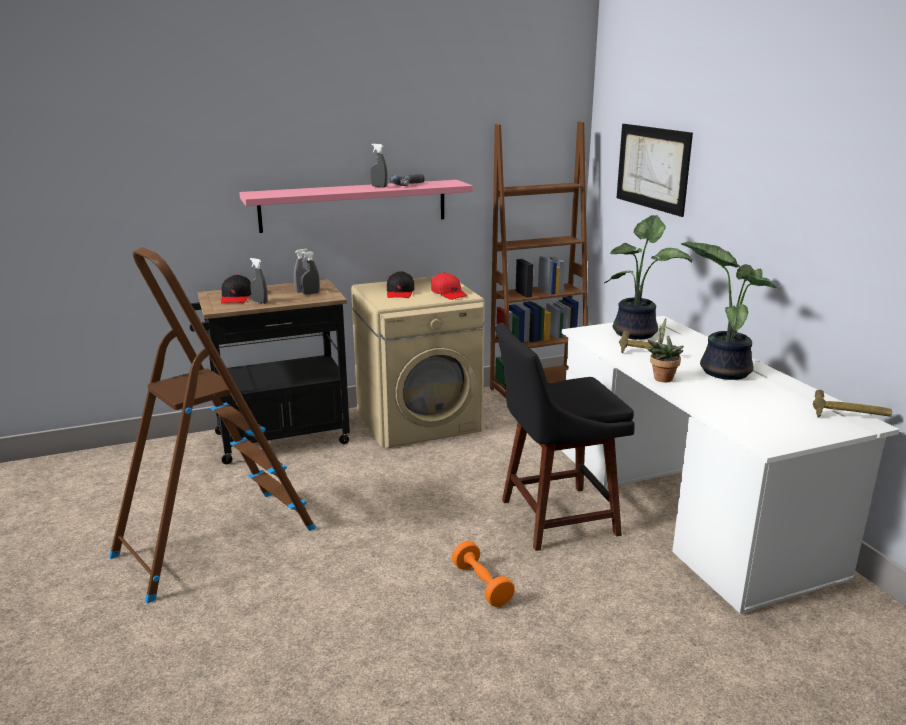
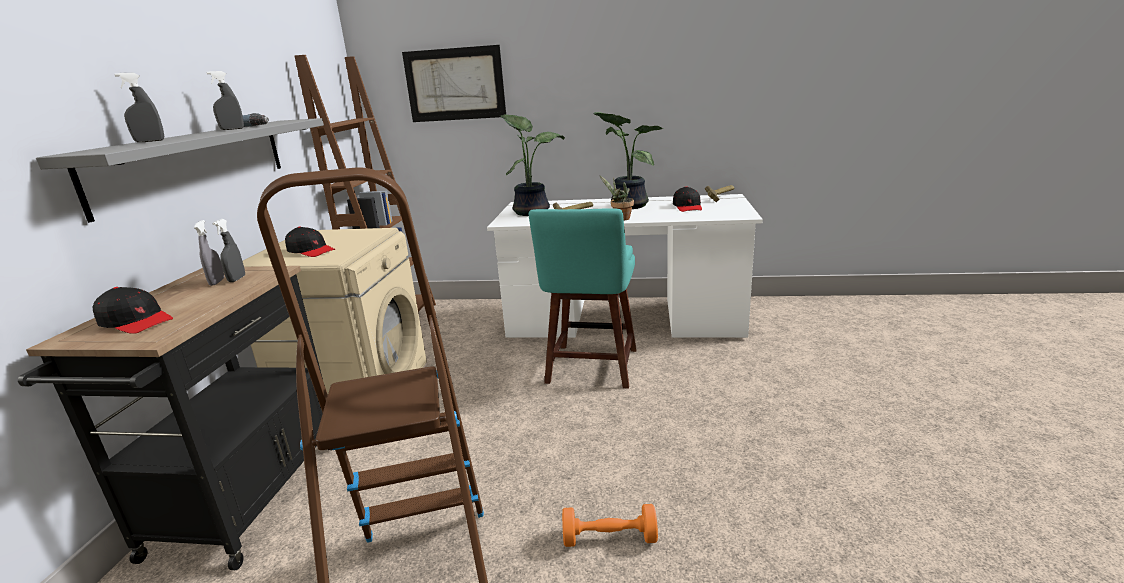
camera: 60 degrees left, 0 degrees up
pink shelf [239,180,473,233] -> grey shelf [36,118,324,223]
grey spray bottle [250,258,268,304] -> grey spray bottle moved to [115,73,164,142]
red cap [431,272,468,300] -> none
orange dumbbell [452,541,515,607] -> orange dumbbell moved to [562,504,658,547]
black stool [496,323,635,551] -> turquoise stool [529,208,637,389]
none -> black cap [673,186,702,212]

